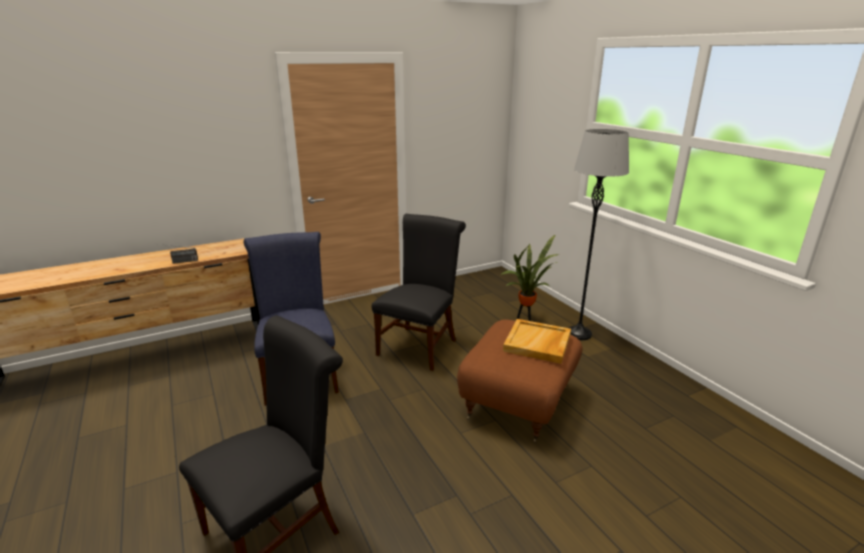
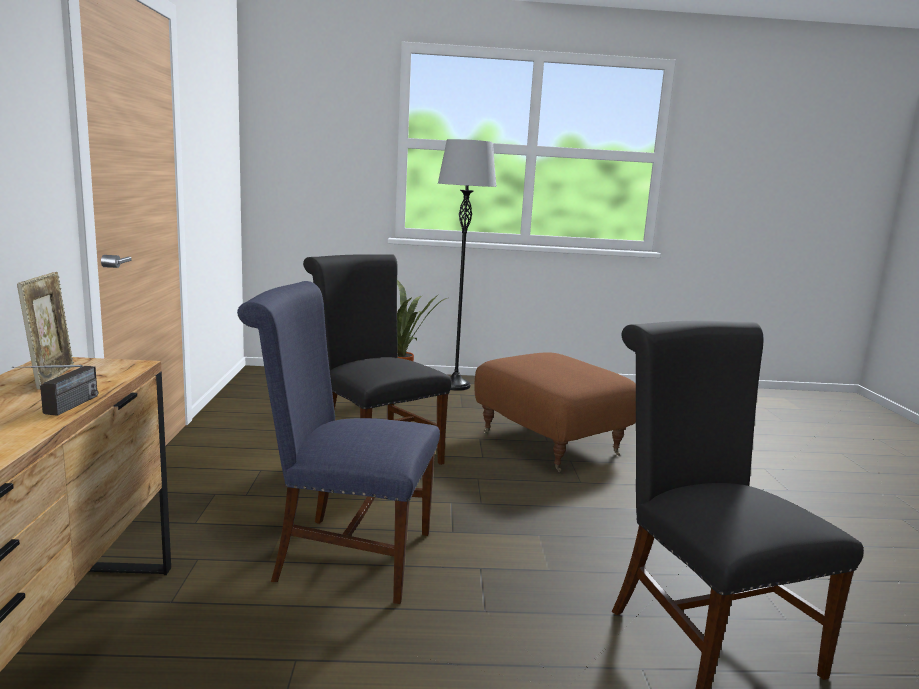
camera: 65 degrees left, 10 degrees down
beige tray [503,319,571,364] -> none
none -> picture frame [17,272,74,390]

